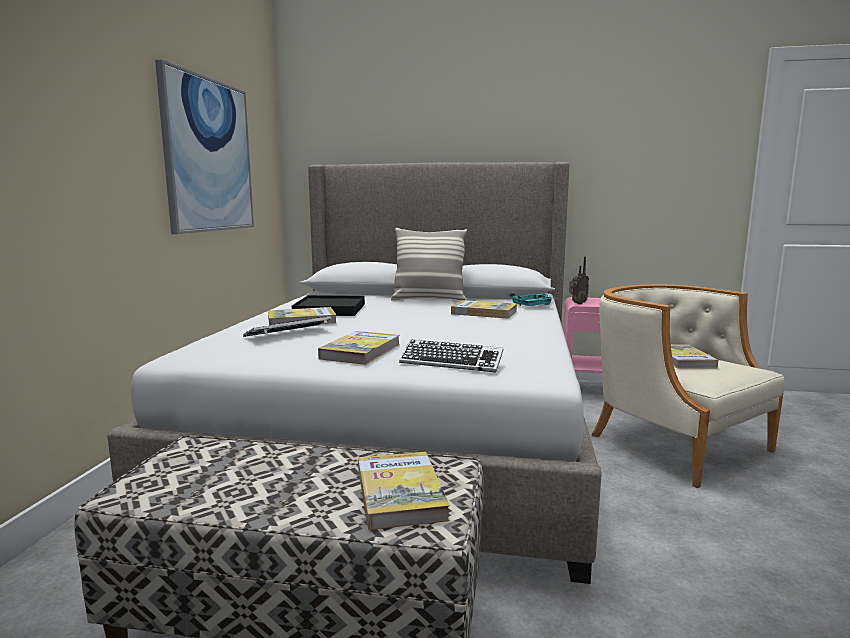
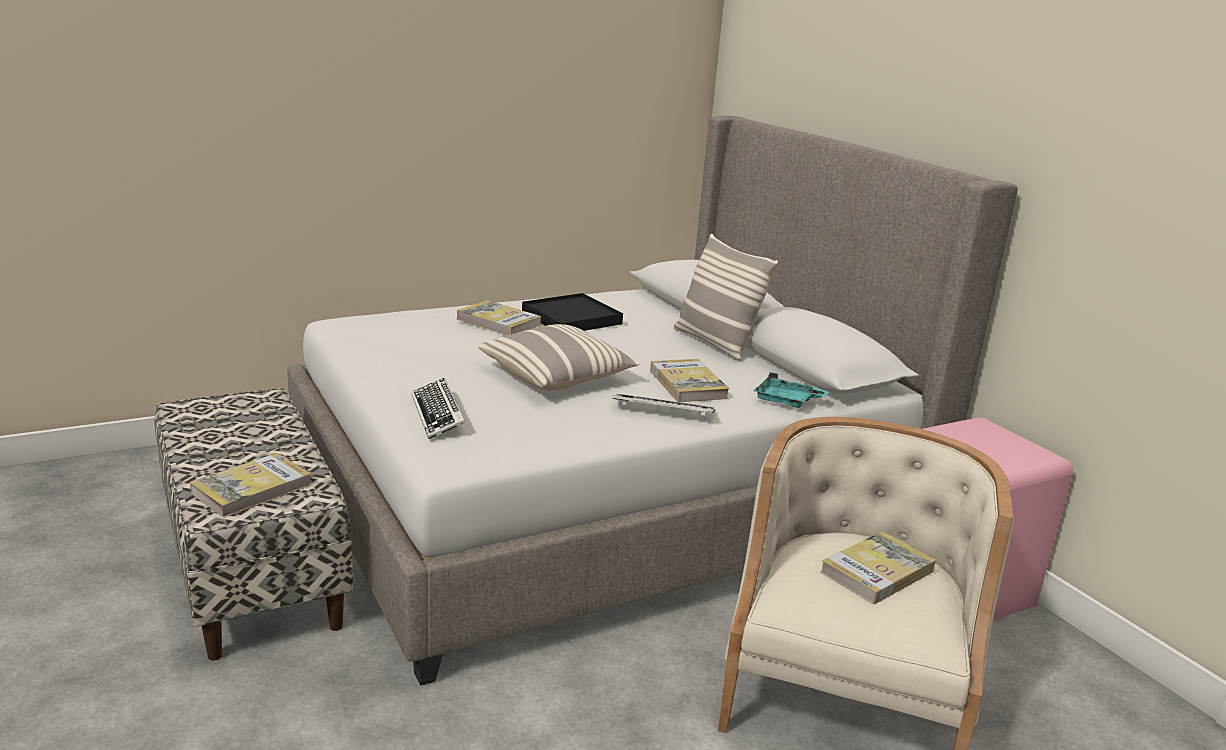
camera: 50 degrees right, 10 degrees up
picture [155,59,254,234] -> none
keyboard [243,316,332,337] -> keyboard moved to [612,394,715,416]
book [318,331,400,365] -> none
radio [569,257,589,304] -> none
none -> pillow [478,324,640,391]

